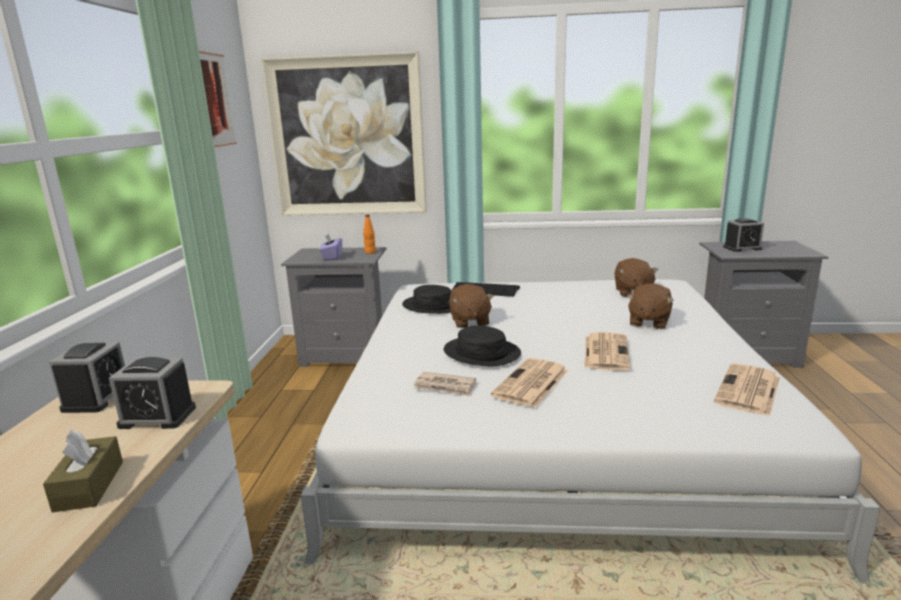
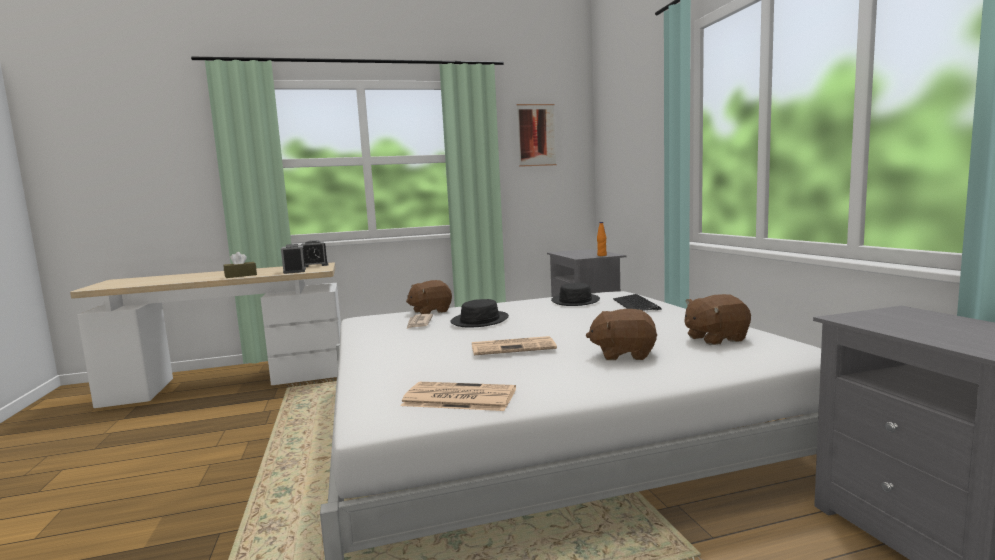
camera: 70 degrees right, 10 degrees down
picture [261,51,427,216] -> none
purple tissue box [319,233,342,260] -> none
brown plush toy [449,284,493,328] -> brown plush toy moved to [406,280,452,314]
newspaper [491,358,568,408] -> none
alarm clock [723,218,764,252] -> none

